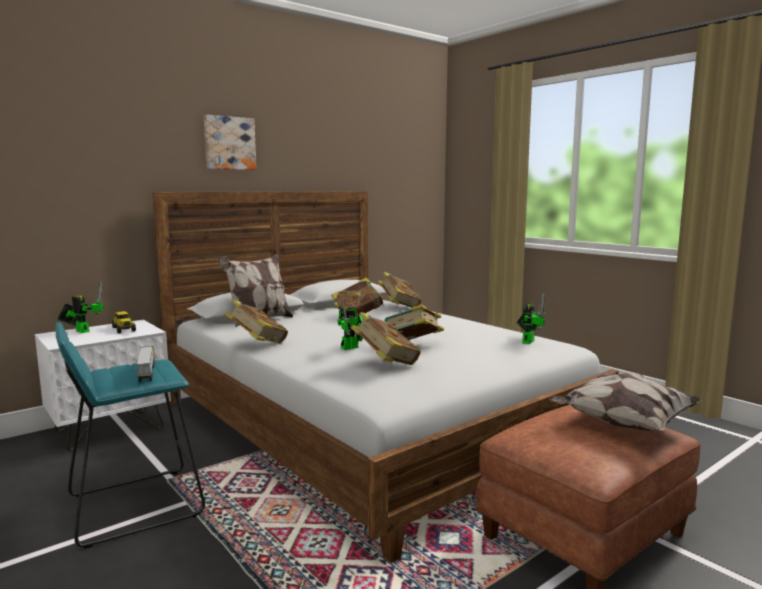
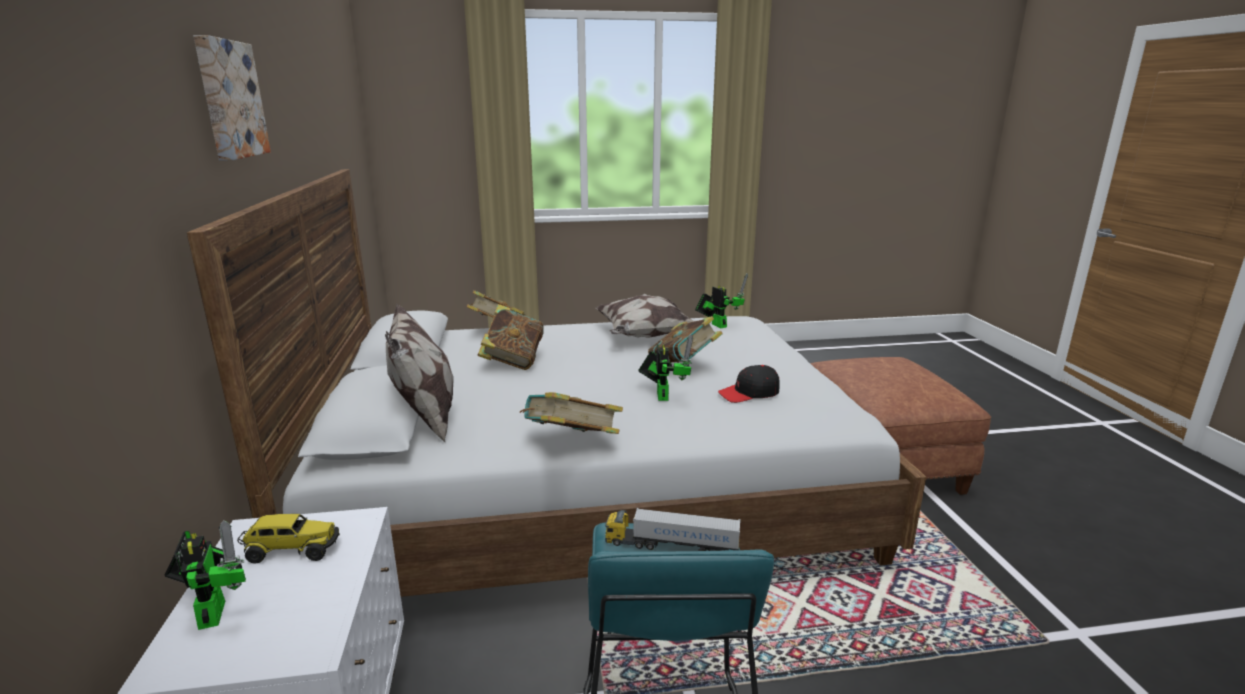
camera: 60 degrees left, 10 degrees up
toy robot [58,281,104,333] -> toy robot turned 90 degrees clockwise [164,521,246,630]
book [351,312,421,365] -> black cap [718,365,780,403]
pillow [549,373,702,431] -> pillow moved to [596,294,694,338]

